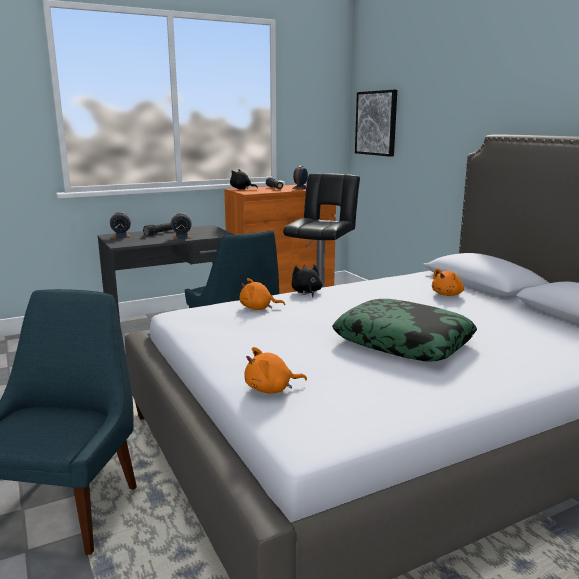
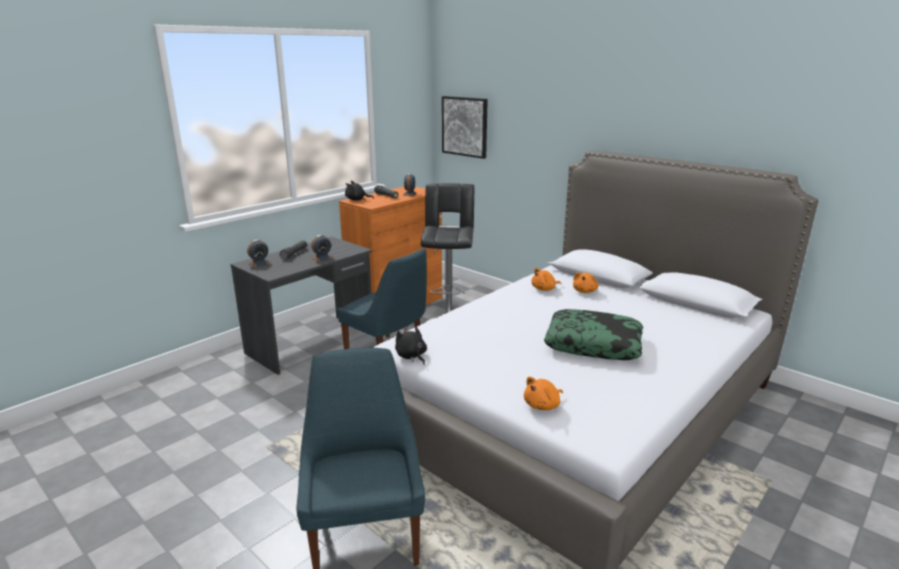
camera: 20 degrees left, 5 degrees up
orange plush toy [239,278,285,310] -> orange plush toy moved to [531,268,561,291]
black plush toy [292,264,322,297] -> black plush toy moved to [395,326,427,365]

